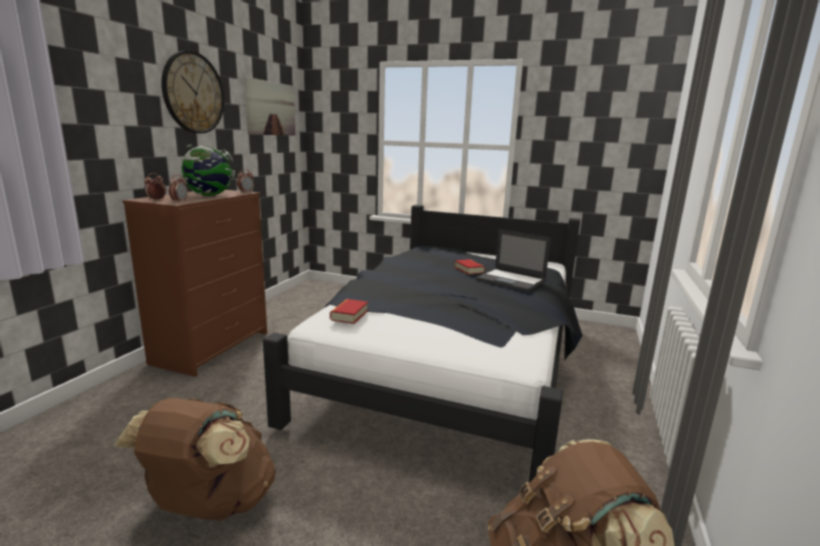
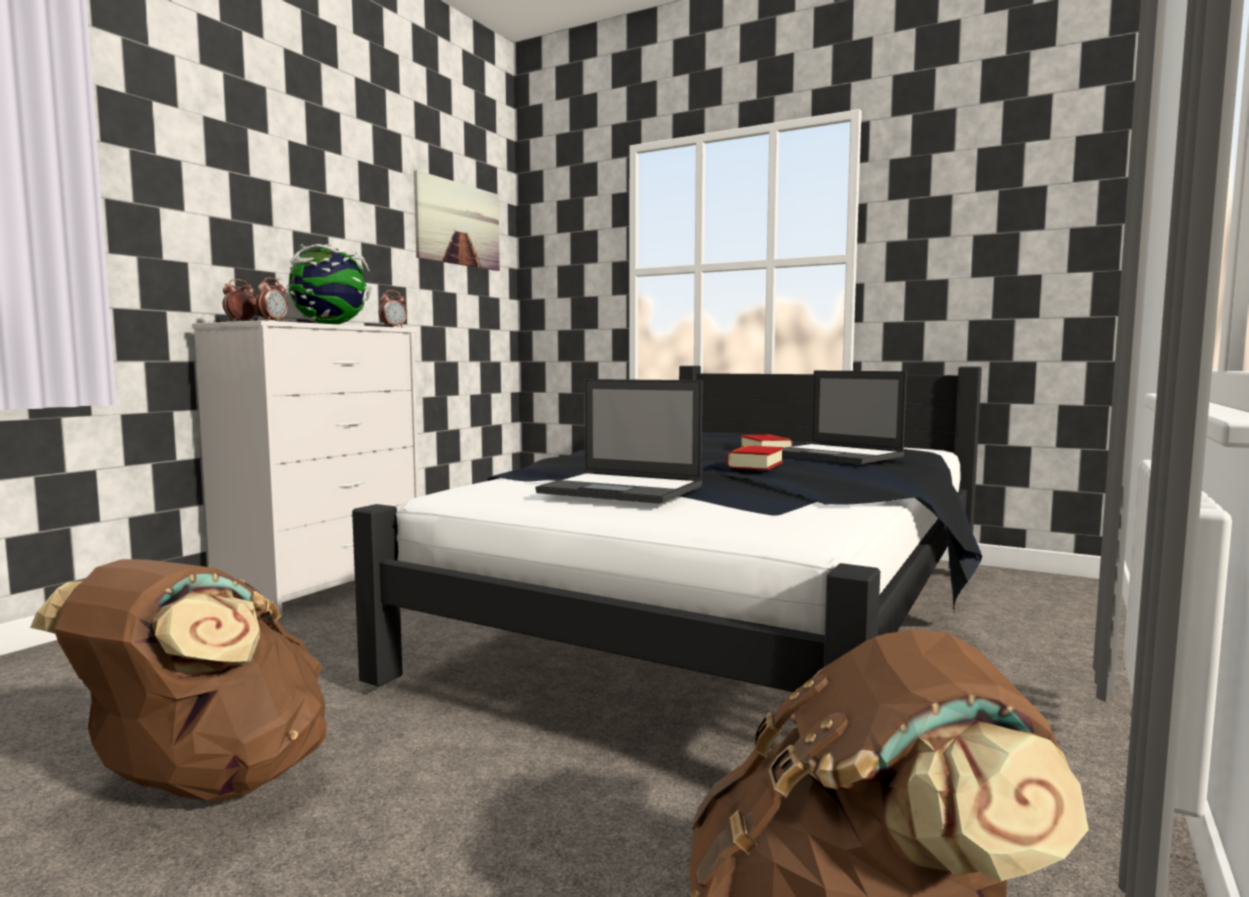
camera: 10 degrees right, 10 degrees down
brown dresser [122,190,267,377] -> white dresser [192,320,419,617]
wall clock [162,51,224,134] -> none
book [330,299,368,324] -> book moved to [727,445,784,470]
none -> laptop [536,379,703,504]

